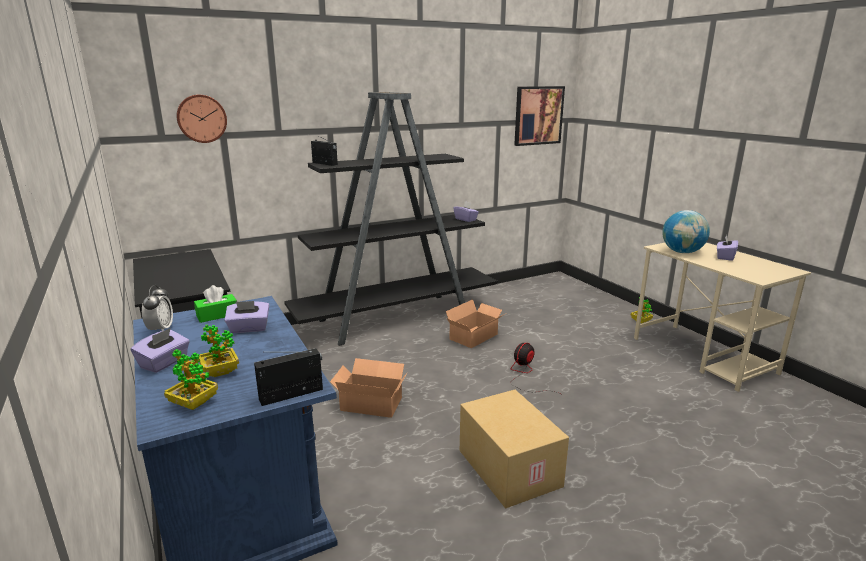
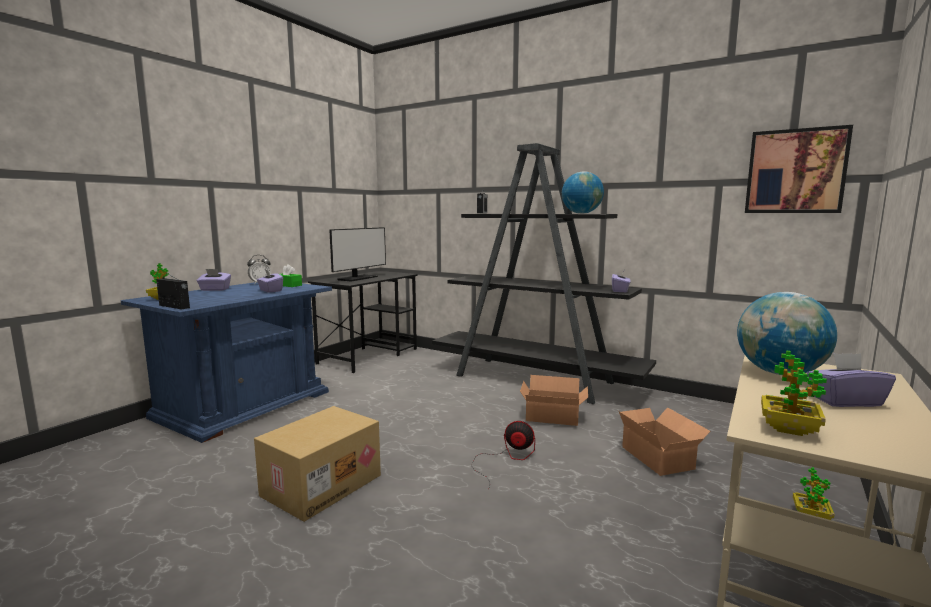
camera: 60 degrees right, 10 degrees down
wall clock [177,95,227,143] -> none
potted plant [199,324,239,377] -> potted plant moved to [761,351,827,436]
cardboard box [330,358,408,418] -> cardboard box moved to [619,407,710,476]
none -> monitor [329,227,386,282]
none -> globe [562,171,604,214]

